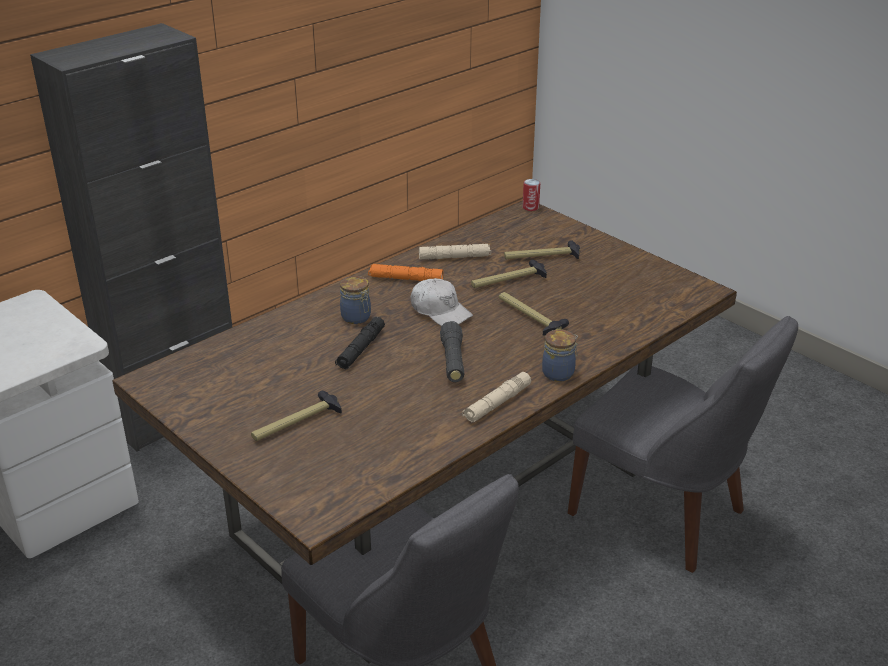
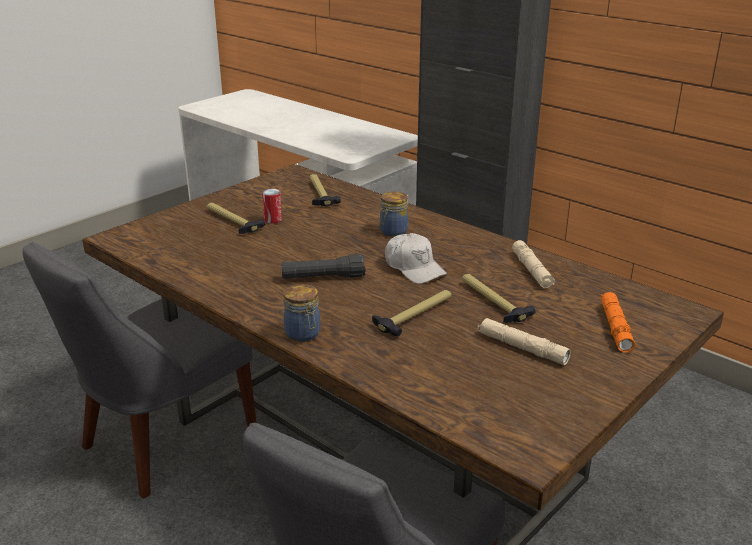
camera: 85 degrees right, 5 degrees down
black flashlight [335,317,385,369] -> none
orange flashlight [368,264,443,281] -> orange flashlight moved to [600,292,635,352]
white cap [411,278,473,326] -> white cap turned 75 degrees counterclockwise [385,233,447,284]
beige flashlight [462,372,531,423] -> beige flashlight moved to [477,318,571,365]
hammer [504,240,580,259] -> hammer moved to [310,174,341,206]
can [523,179,540,211] -> can moved to [262,189,282,224]

